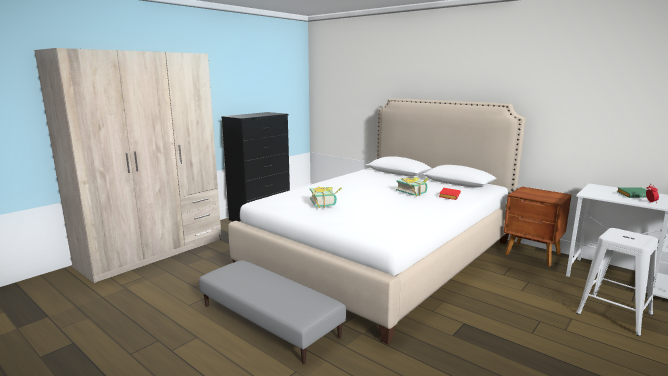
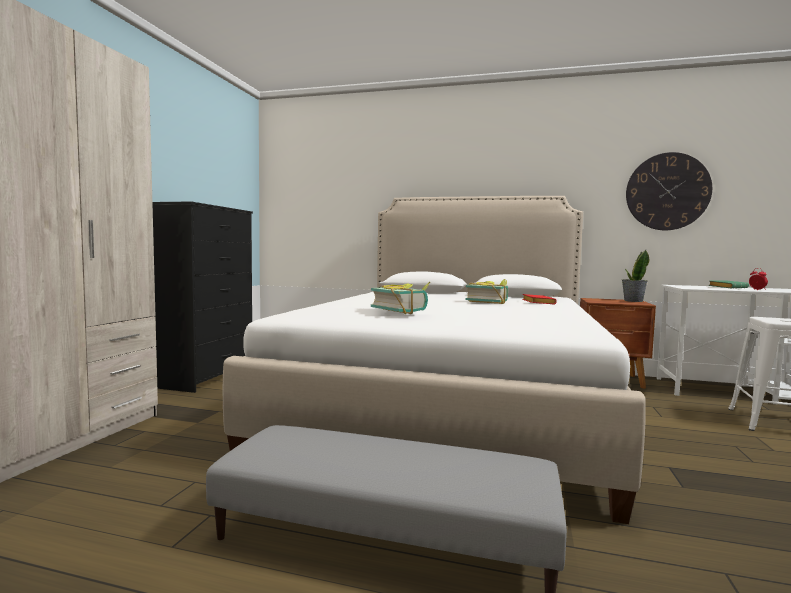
camera: 25 degrees left, 10 degrees down
none -> potted plant [622,250,649,302]
none -> wall clock [626,152,712,230]

